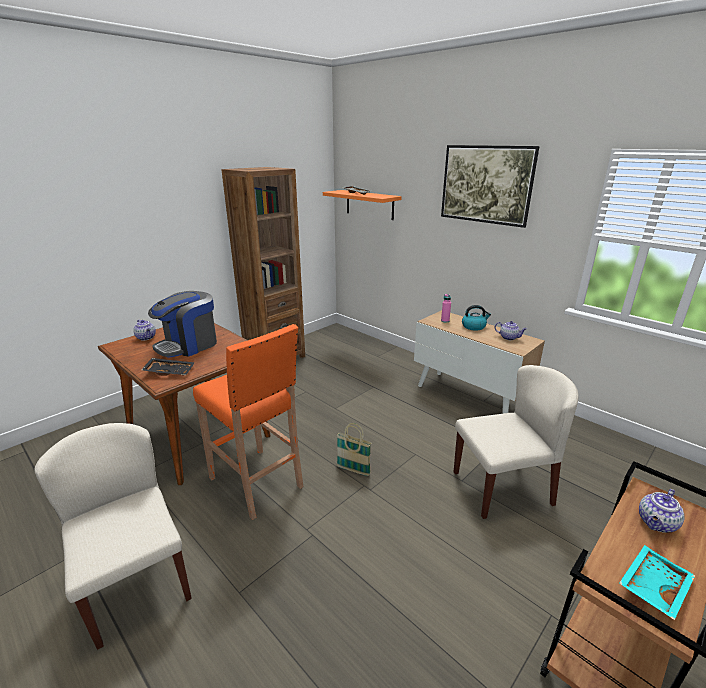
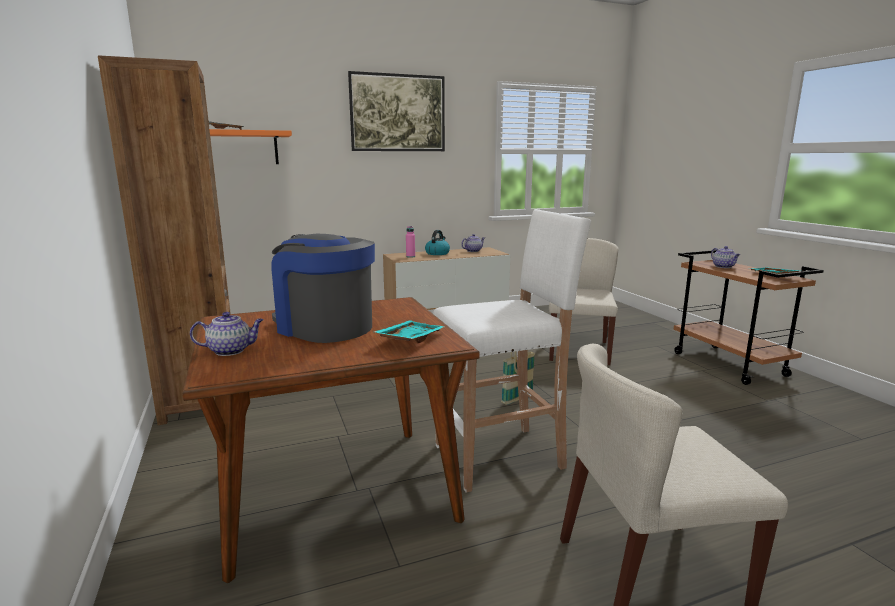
camera: 65 degrees left, 10 degrees down
black tray [142,358,195,376] -> turquoise tray [374,320,444,343]
coffee machine [148,291,217,358] -> coffee machine turned 150 degrees clockwise [272,234,375,343]
orange stool [193,324,303,520] -> white stool [433,209,591,493]

